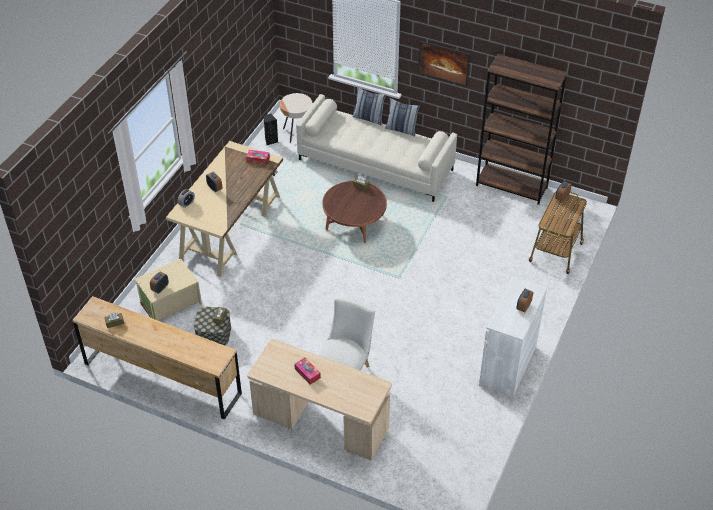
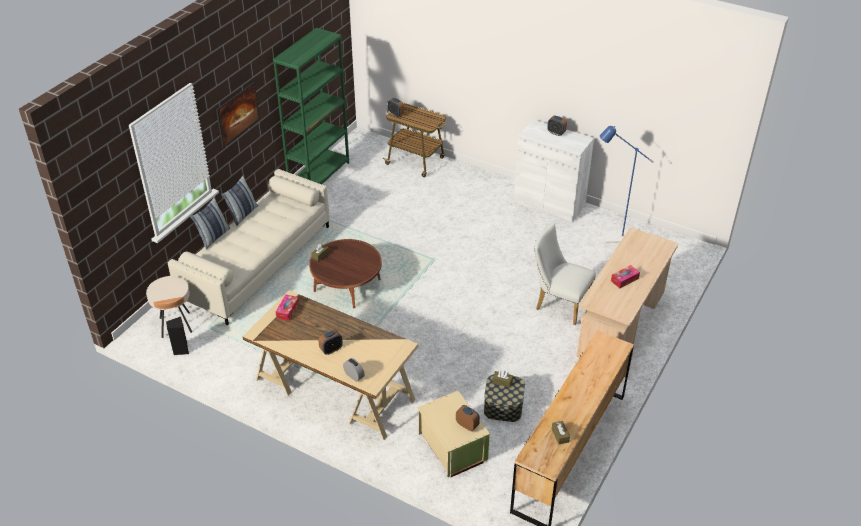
camera: 85 degrees left, 5 degrees down
brown bookcase [476,54,568,205] -> green bookcase [273,27,349,184]
none -> blue floor lamp [600,126,654,243]

